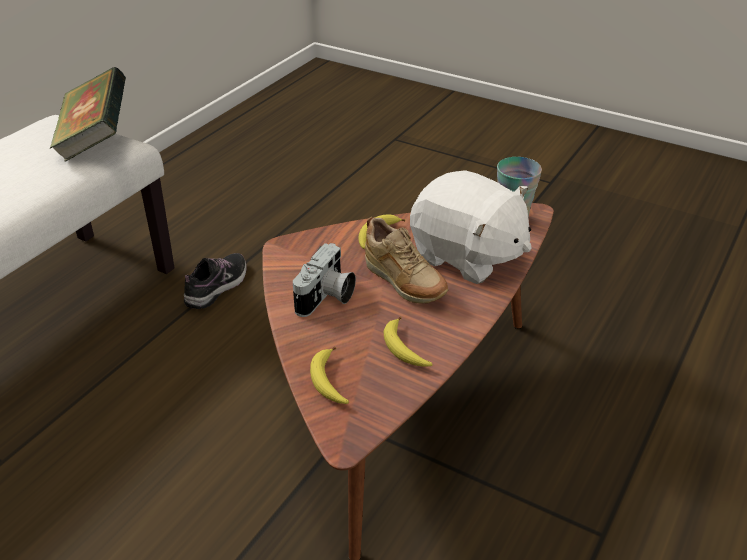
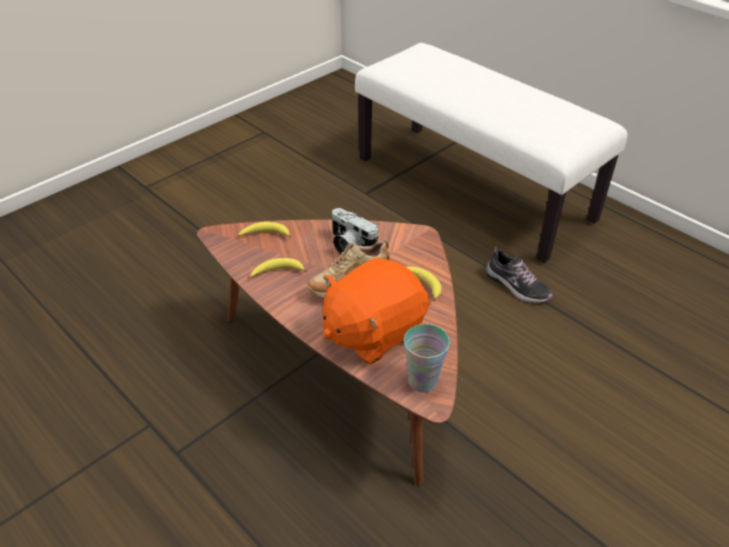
camera: 105 degrees right, 5 degrees up
book [49,67,126,162] -> none
white plush toy [410,170,532,284] -> orange plush toy [323,257,429,364]

